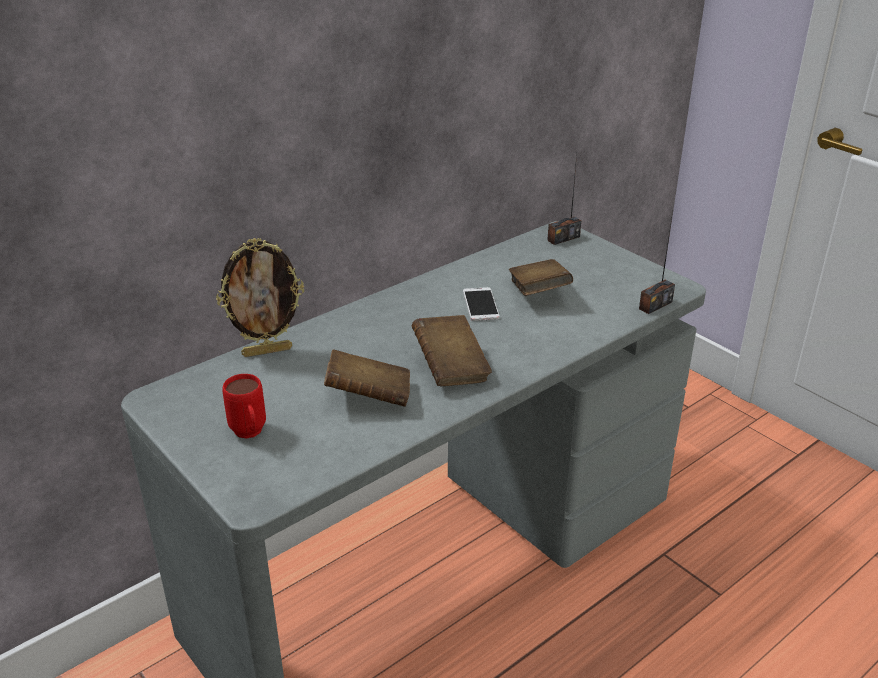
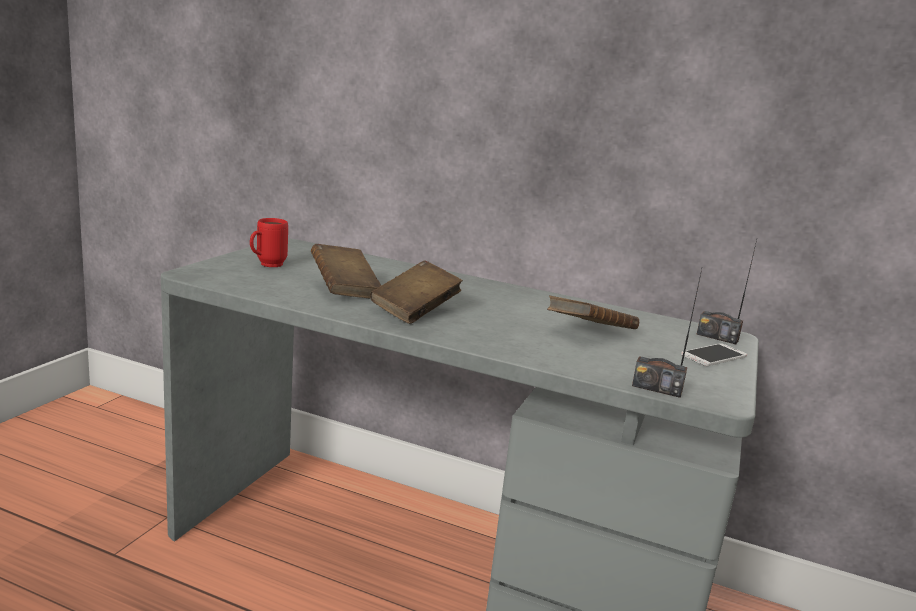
camera: 60 degrees right, 15 degrees down
picture frame [216,238,304,357] -> none
phone [463,287,500,321] -> phone moved to [681,343,747,366]

